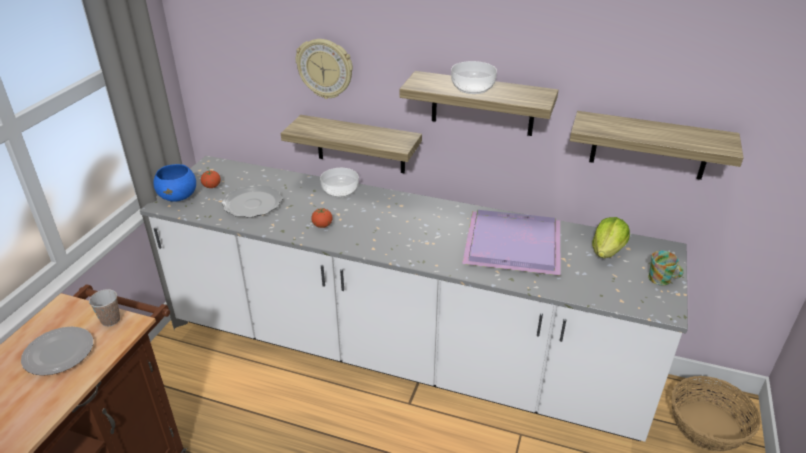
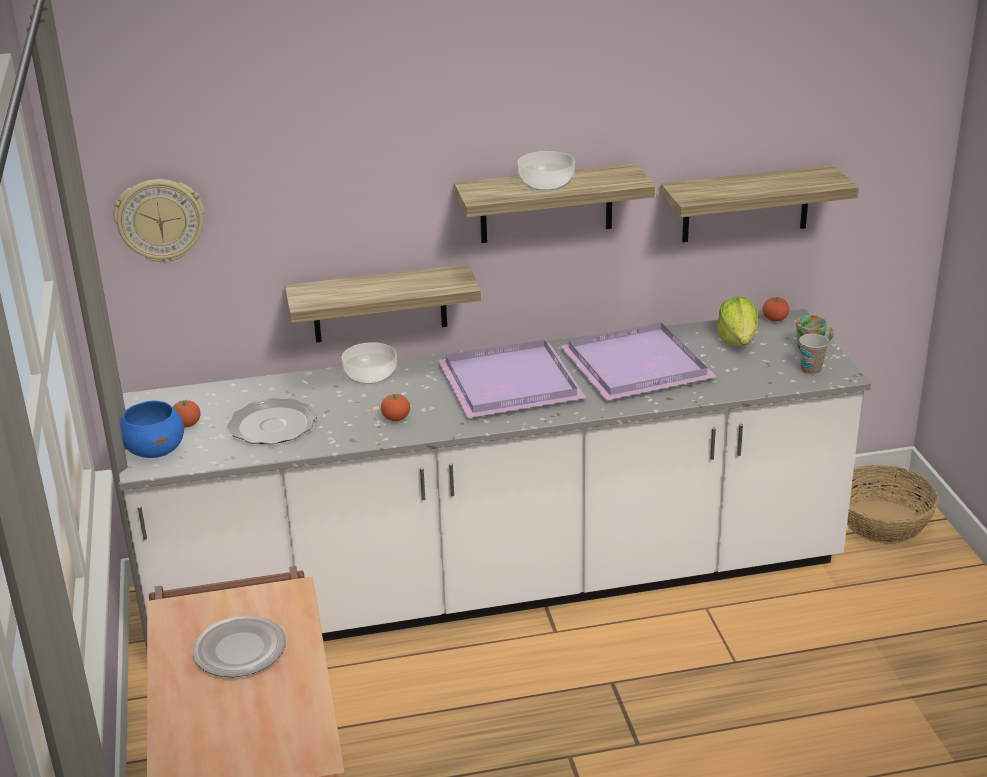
camera: 30 degrees left, 5 degrees down
cup [89,289,120,326] -> cup moved to [799,334,829,375]
wall clock [296,39,353,99] -> wall clock moved to [113,179,205,263]
none -> purple tray [438,340,586,418]
none -> tomato [763,296,790,322]

